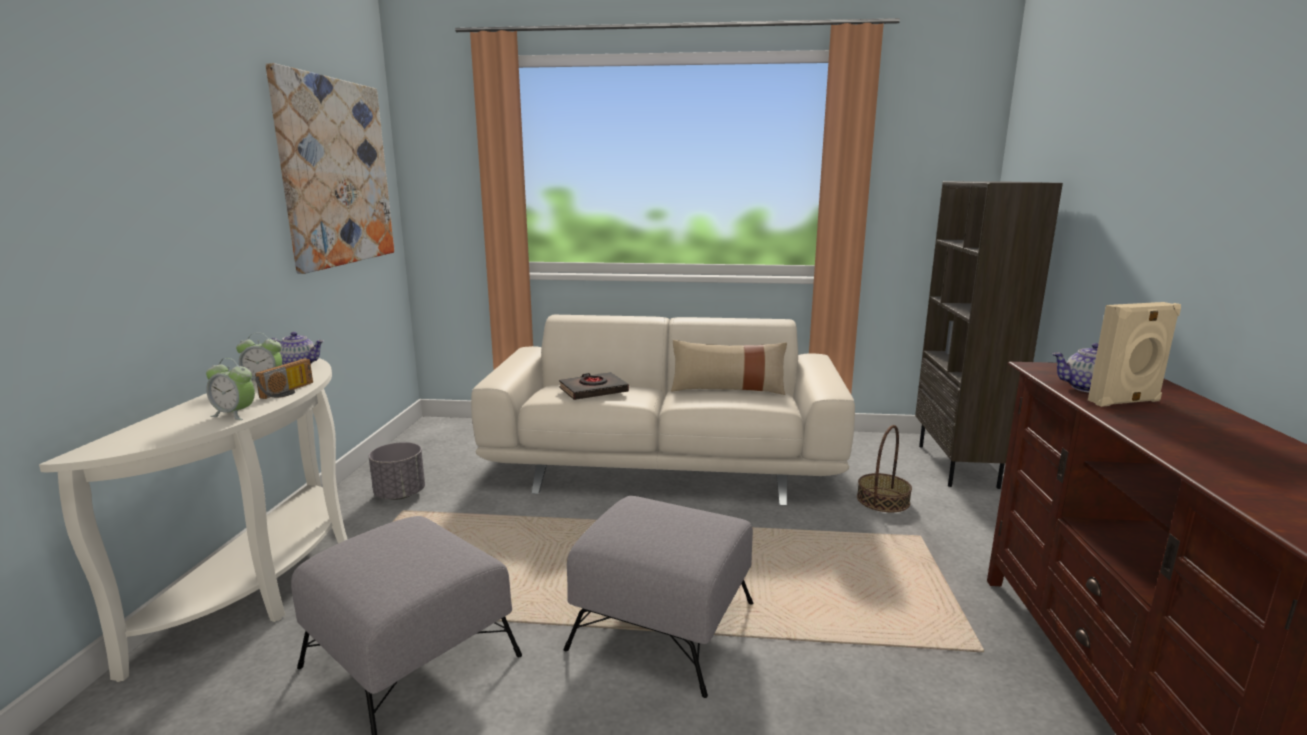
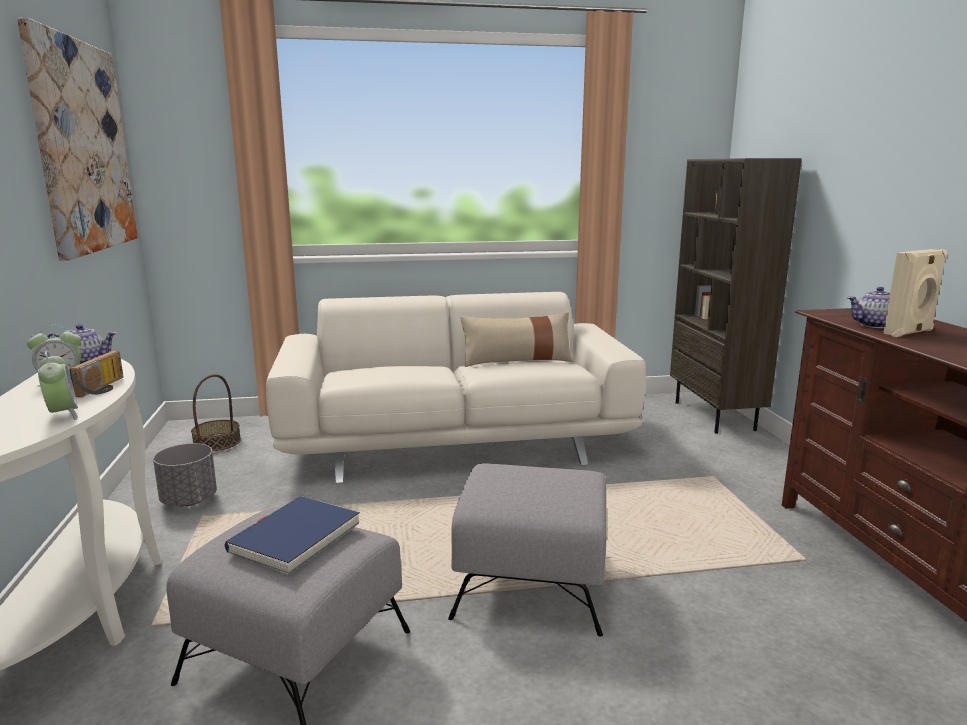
camera: 15 degrees left, 0 degrees up
alarm clock [206,358,255,420] -> alarm clock turned 120 degrees counterclockwise [38,351,78,420]
black book [559,372,629,400] -> none
basket [857,425,912,512] -> basket moved to [191,374,241,451]
none -> blue book [225,496,360,575]

